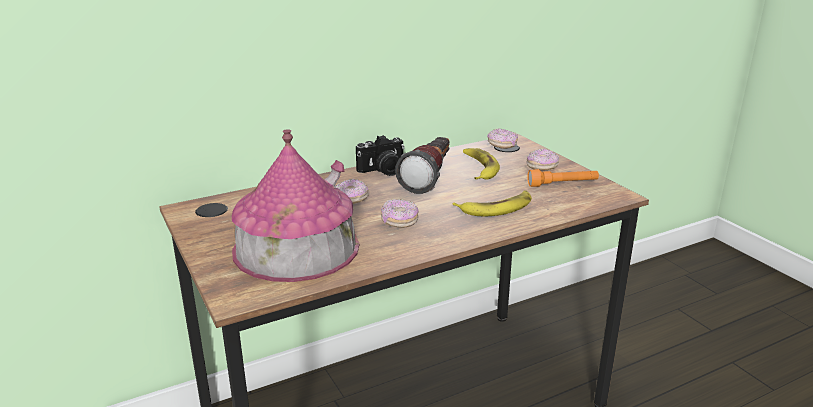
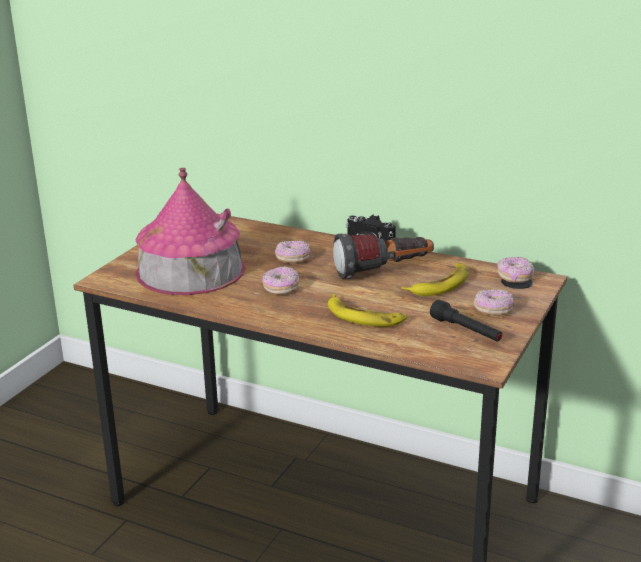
camera: 55 degrees right, 0 degrees up
orange flashlight [527,169,599,187] -> black flashlight [430,300,502,342]

